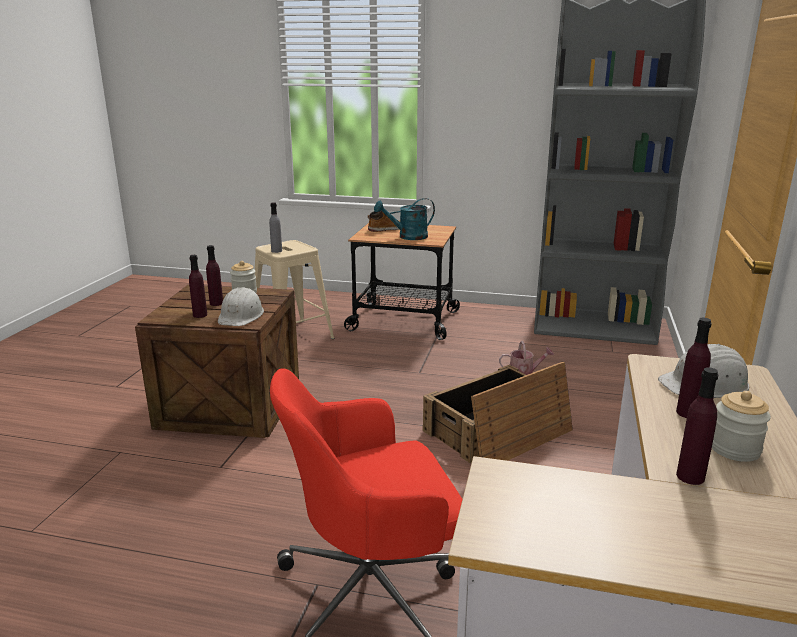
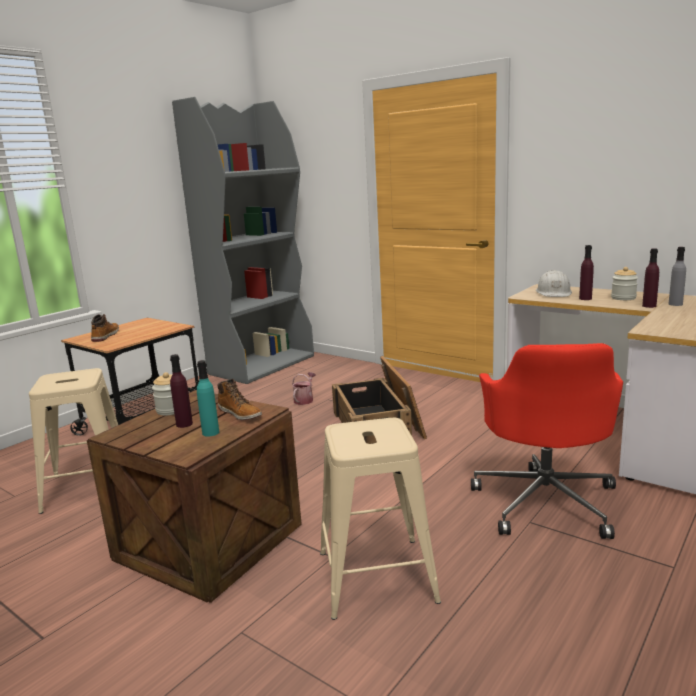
camera: 65 degrees left, 5 degrees down
purple bottle [189,255,207,318] -> turquoise bottle [197,360,219,437]
white hard hat [218,287,264,326] -> boot [217,379,262,420]
grey bottle [269,202,282,253] -> grey bottle moved to [669,247,686,306]
turquoise watering can [374,198,435,240] -> none
none -> beige stool [320,418,441,620]

